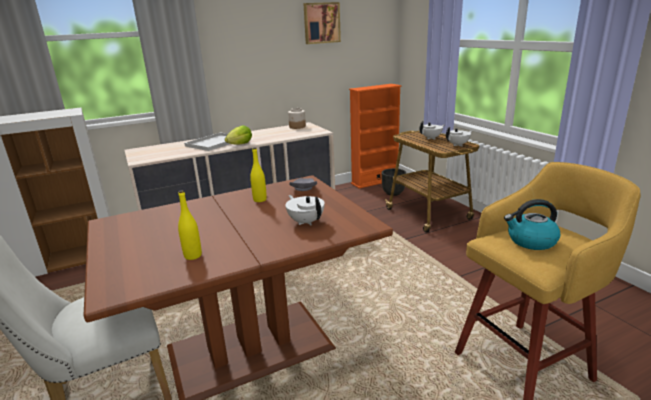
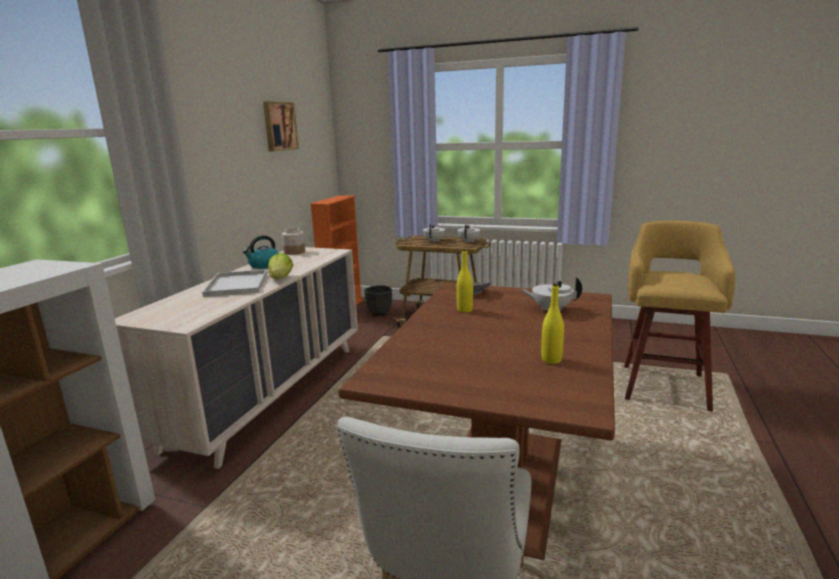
camera: 45 degrees left, 5 degrees down
kettle [504,199,560,250] -> kettle moved to [243,235,279,269]

